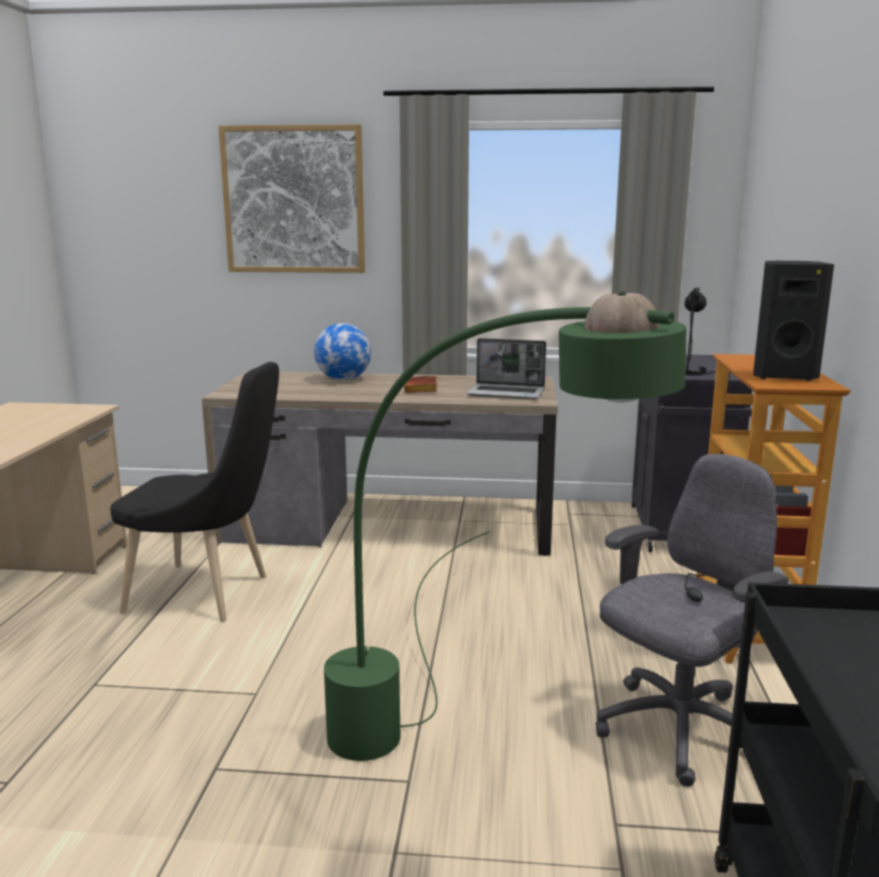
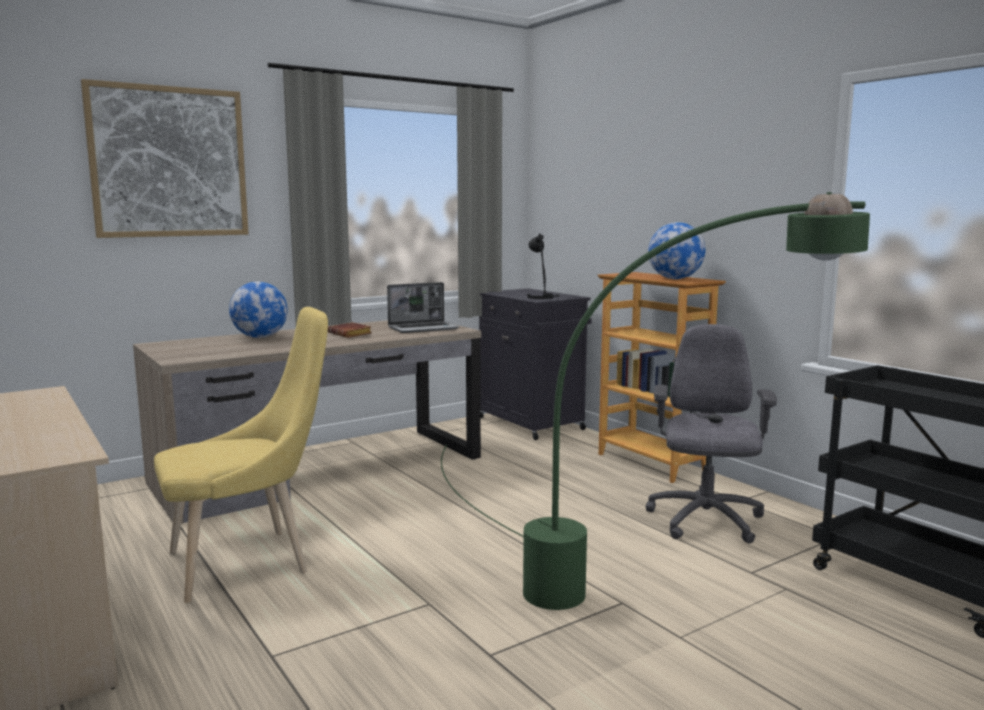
camera: 40 degrees left, 5 degrees down
black chair [110,362,279,621] -> yellow chair [154,307,328,603]
black speaker [754,261,834,381] -> globe [648,222,706,279]

